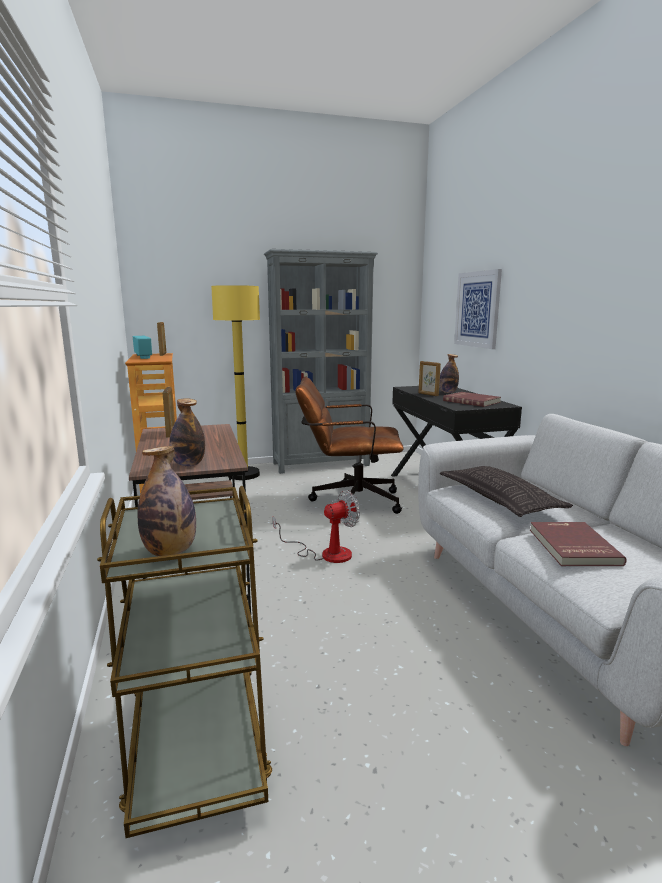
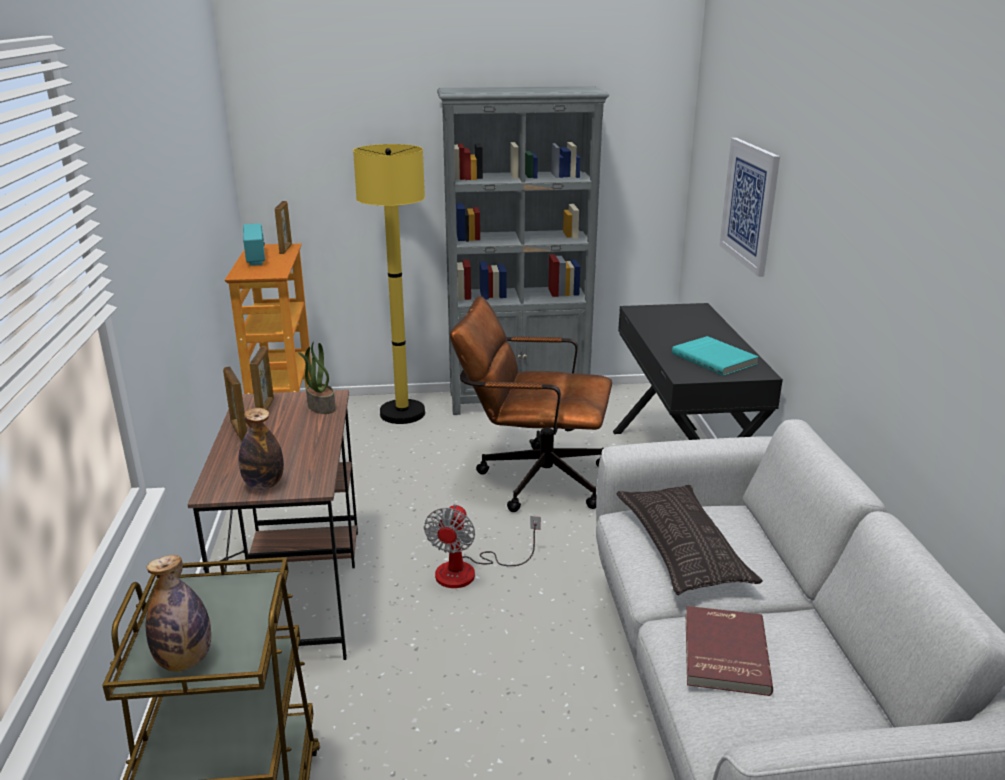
camera: 10 degrees right, 10 degrees up
fan [273,490,360,563] -> fan turned 120 degrees clockwise [424,504,541,588]
picture frame [418,361,441,396] -> picture frame moved to [223,367,247,440]
bottle [439,354,459,393] -> none
red book [443,392,501,407] -> turquoise book [672,336,759,376]
none -> potted plant [298,341,336,414]

